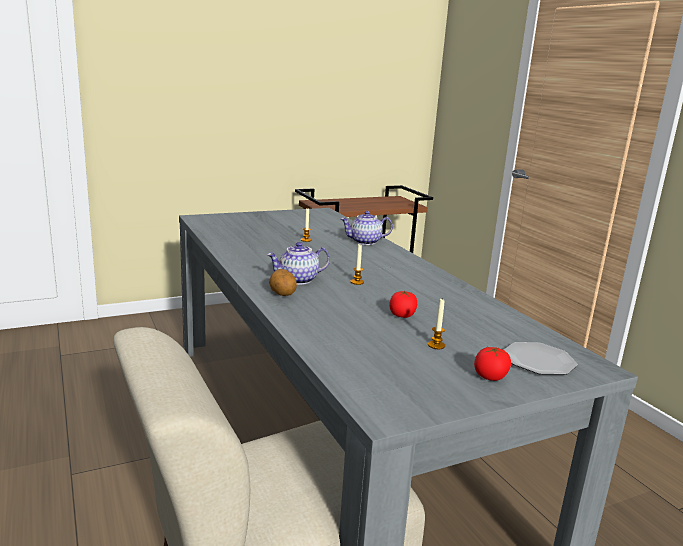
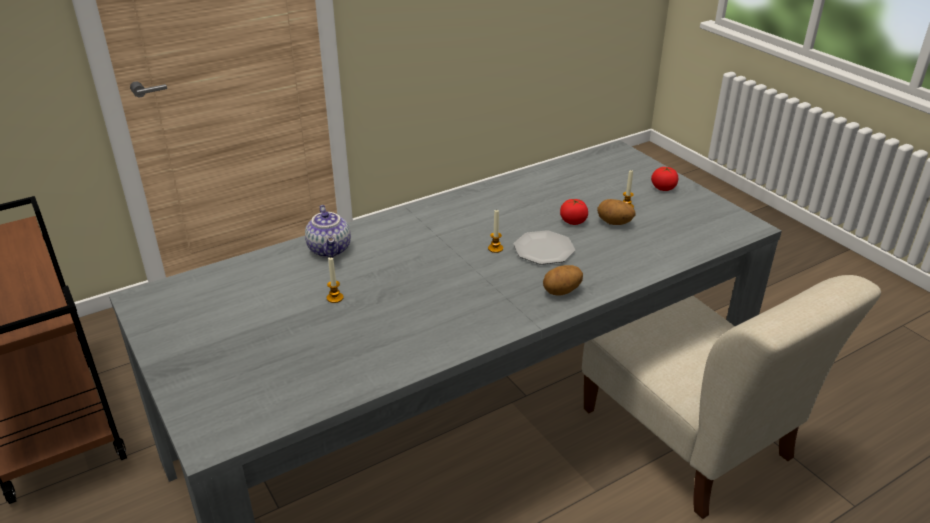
camera: 95 degrees left, 15 degrees up
teapot [267,242,330,285] -> none
plate [503,342,578,375] -> plate moved to [514,230,575,265]
none -> potato [597,199,636,225]

